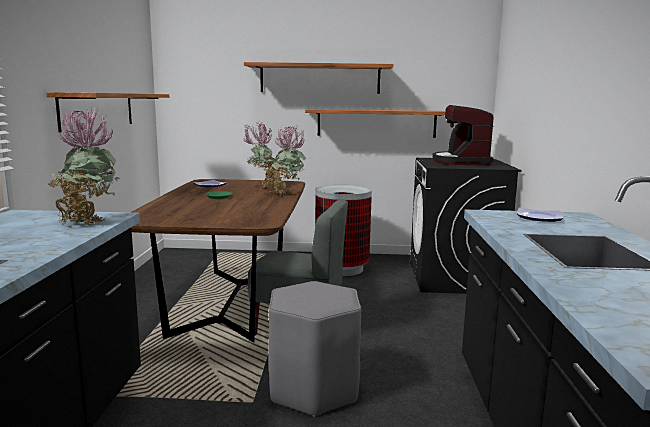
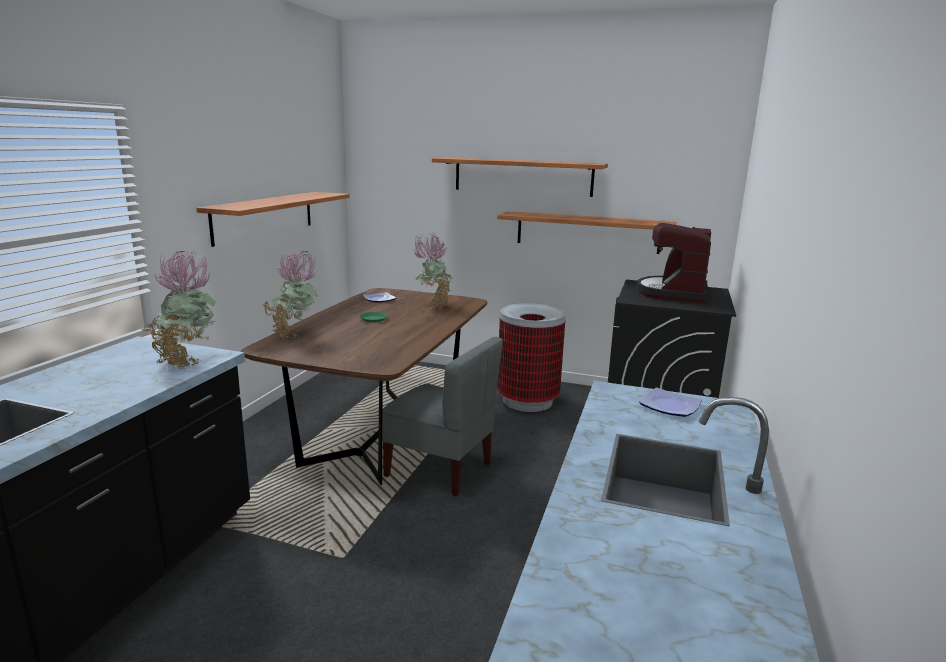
camera: 15 degrees right, 5 degrees up
potted plant [264,126,306,196] -> potted plant moved to [263,251,317,339]
grey stool [268,281,361,417] -> none

